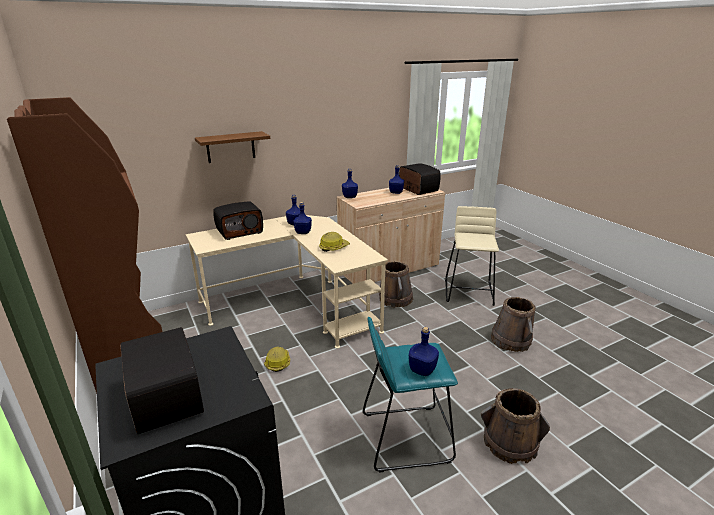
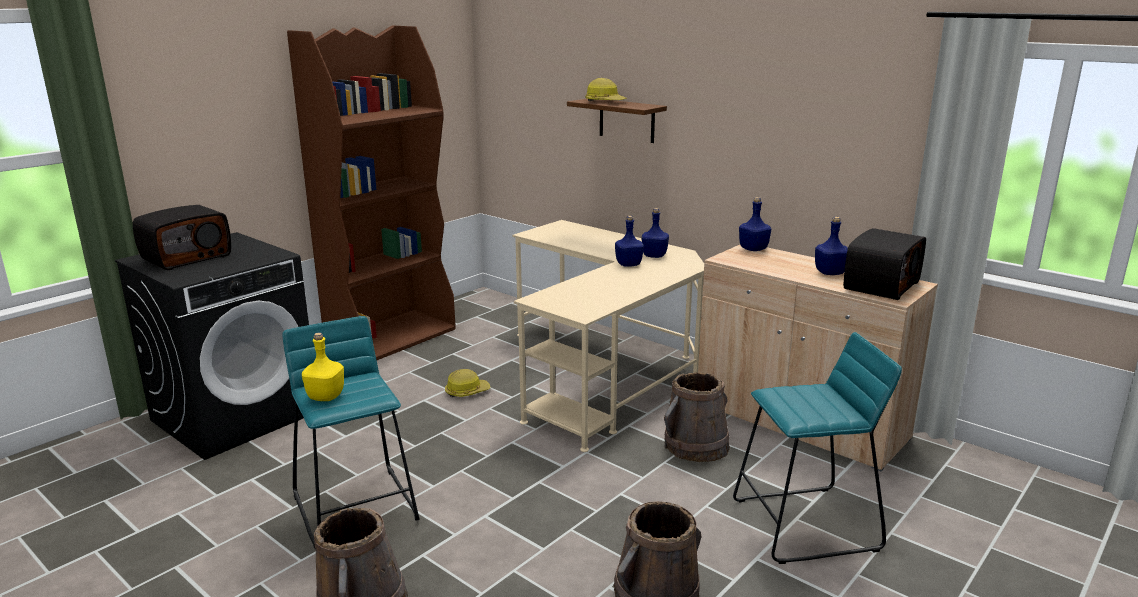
camera: 70 degrees right, 5 degrees down
radio [213,202,263,240] -> none
hard hat [319,232,350,252] -> hard hat moved to [585,78,627,101]
blue bottle [409,327,439,376] -> yellow bottle [302,333,344,401]
beige stool [445,206,499,306] -> turquoise stool [733,332,902,564]

